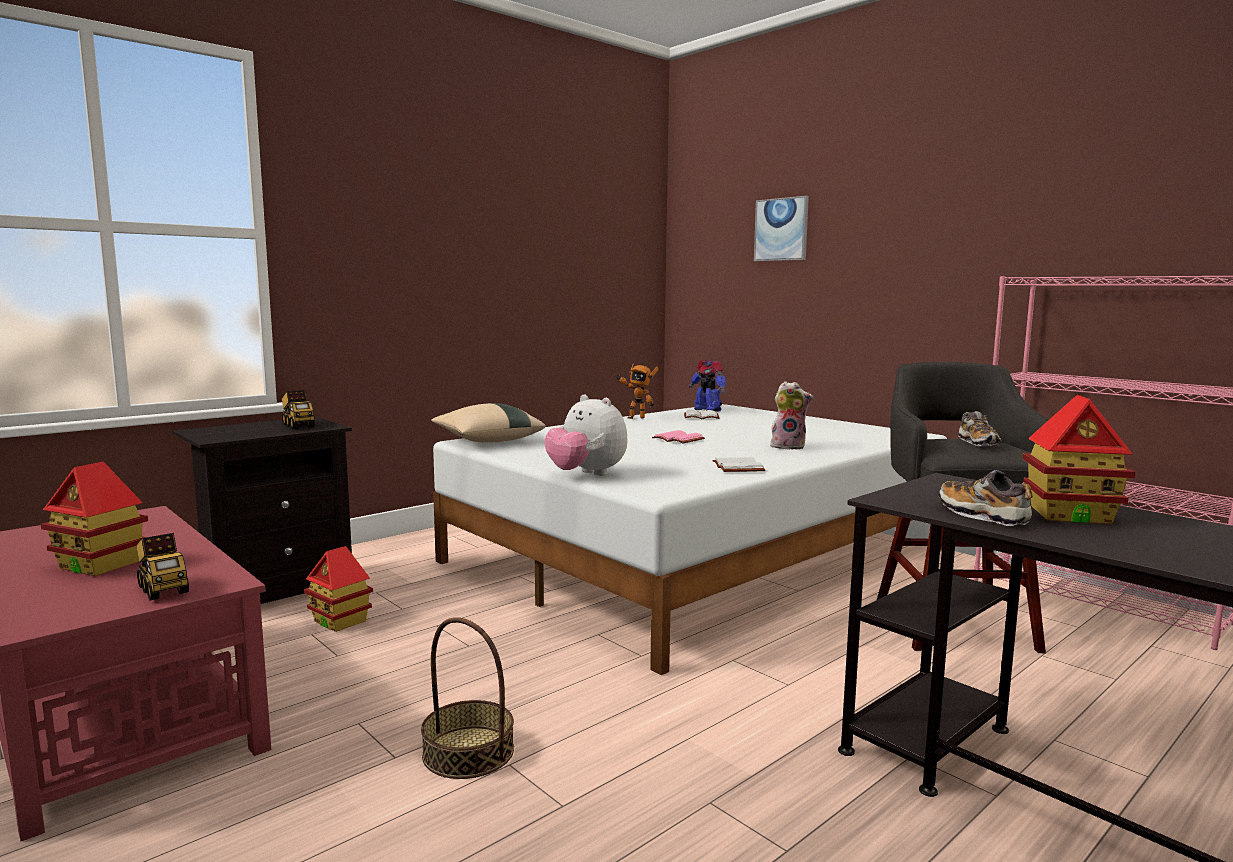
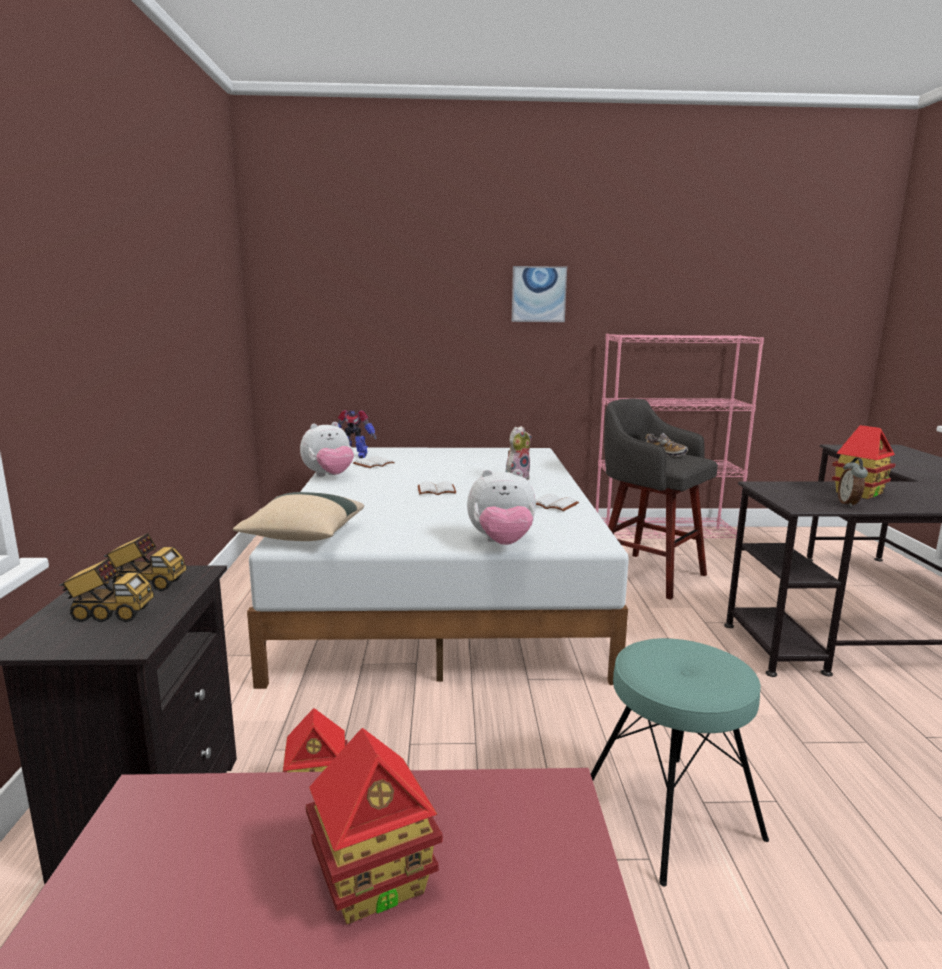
camera: 50 degrees left, 5 degrees up
toy truck [136,533,189,601] -> toy truck moved to [60,558,154,622]
basket [421,617,514,779] -> turquoise stool [591,638,769,886]
toy robot [615,363,659,419] -> plush toy [300,422,354,477]
pink book [652,430,705,443] -> white book [418,481,456,495]
picture [754,196,809,261] -> picture moved to [512,266,567,322]
shoe [938,470,1033,526] -> alarm clock [838,457,868,507]

